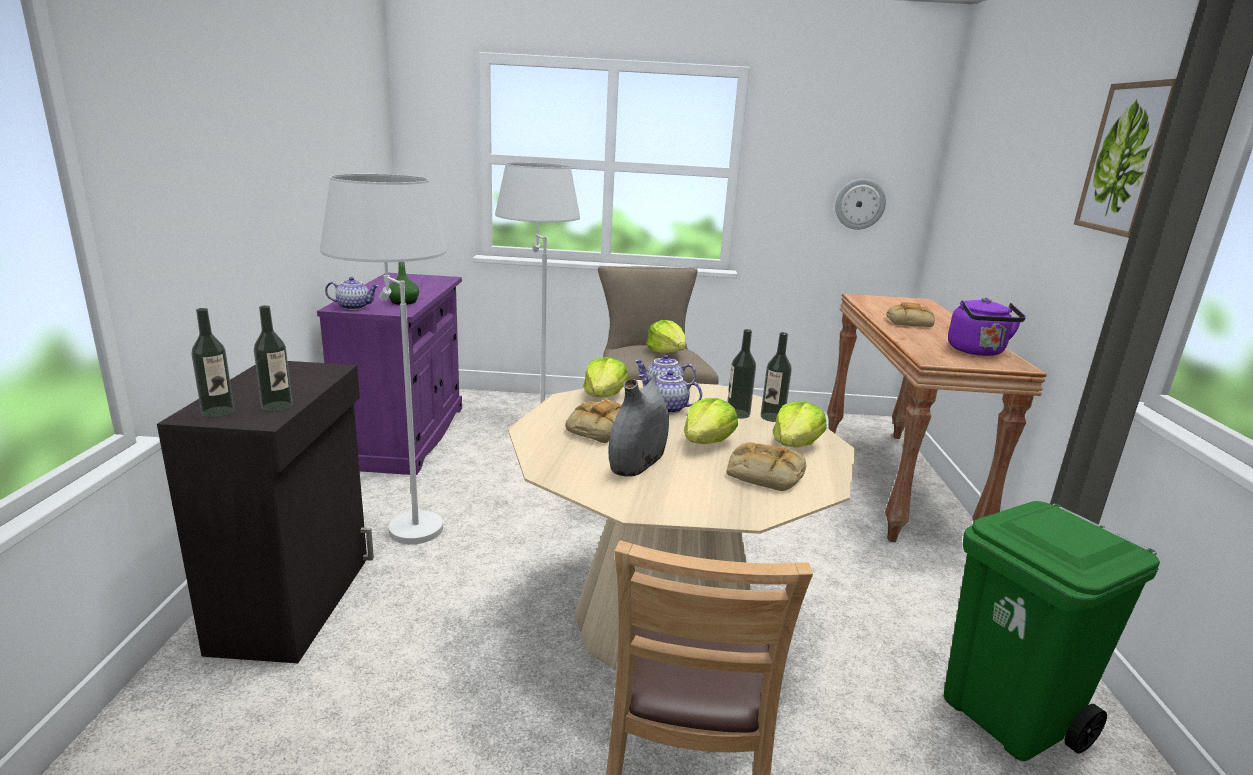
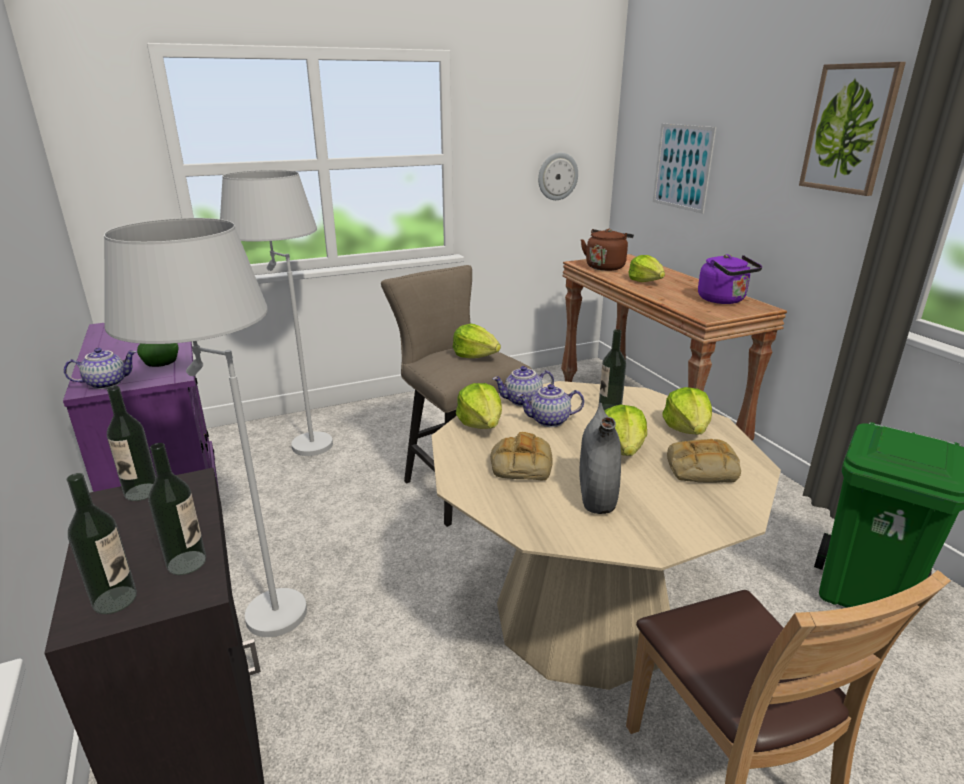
camera: 25 degrees left, 5 degrees up
bottle [761,332,792,422] -> bottle moved to [107,386,156,501]
bread [886,302,935,327] -> lettuce [629,255,665,282]
none -> brown kettle [581,229,634,271]
none -> picture [653,123,716,214]

